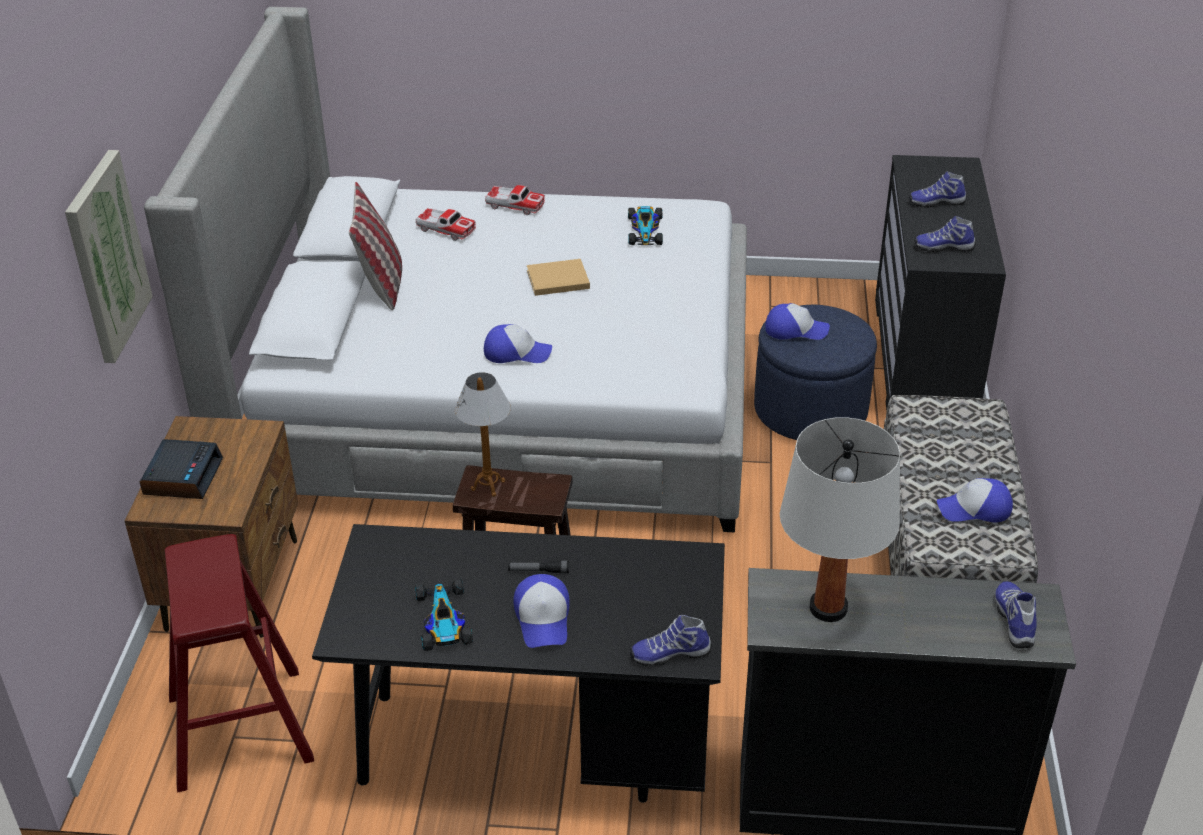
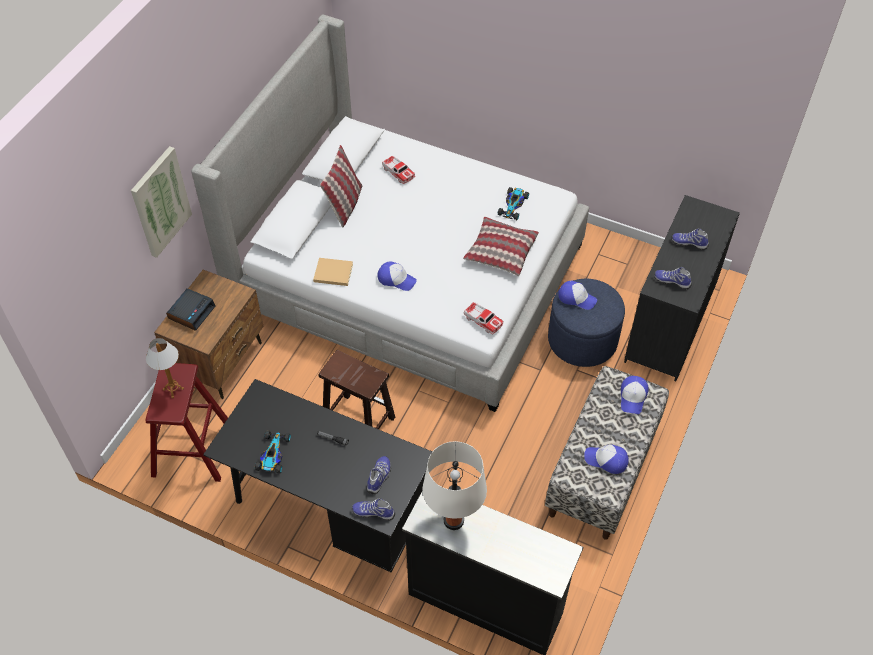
camera: 20 degrees right, 15 degrees up
table lamp [455,372,511,497] -> table lamp moved to [146,338,184,398]
toy car [485,185,545,215] -> toy car moved to [464,302,504,334]
cap [513,574,570,648] -> cap moved to [621,376,649,414]
beige book [527,259,590,296] -> beige book moved to [313,258,353,286]
shoe [995,581,1037,648] -> shoe moved to [367,456,391,494]
none -> pillow [463,217,539,276]

